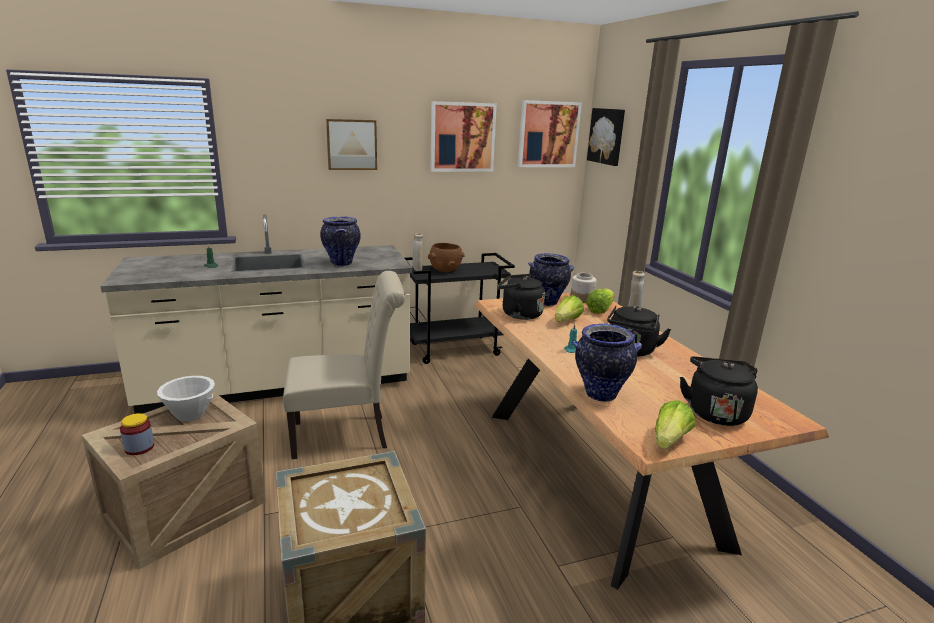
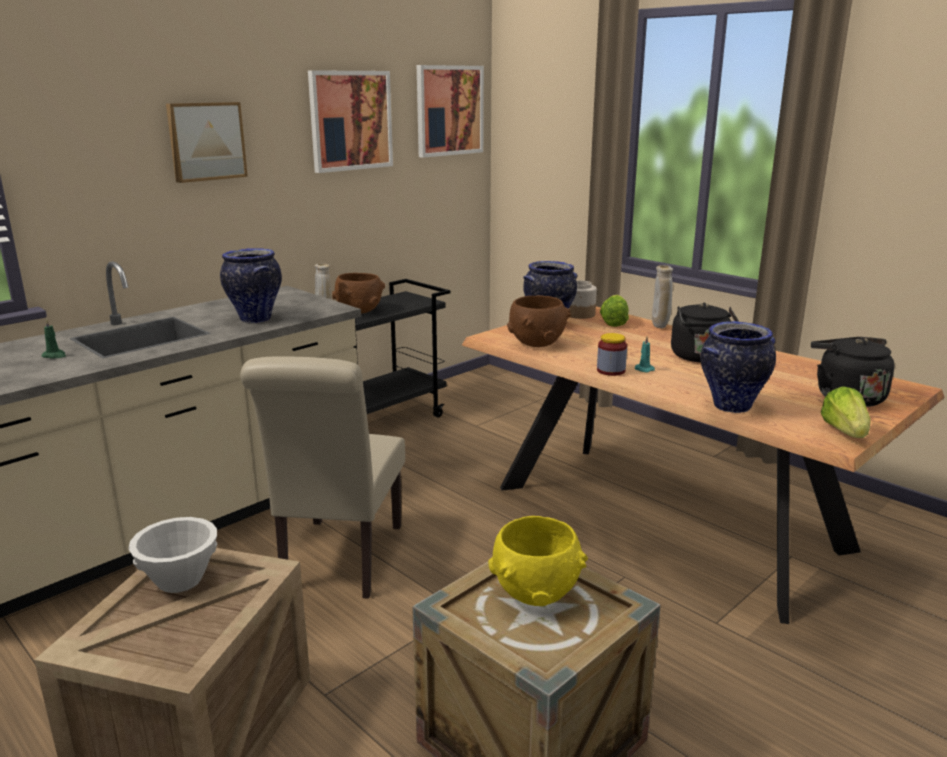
camera: 25 degrees left, 0 degrees up
jar [120,413,154,455] -> jar moved to [597,333,627,376]
beige chair [283,271,405,459] -> beige chair turned 135 degrees clockwise [240,356,405,599]
black kettle [497,274,545,320] -> brown bowl [507,295,571,347]
lettuce [555,295,584,322] -> none
picture [587,108,625,166] -> none
none -> yellow bowl [488,516,588,606]

